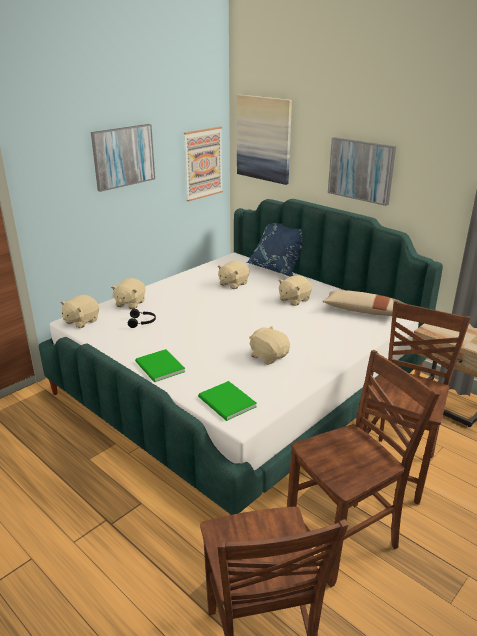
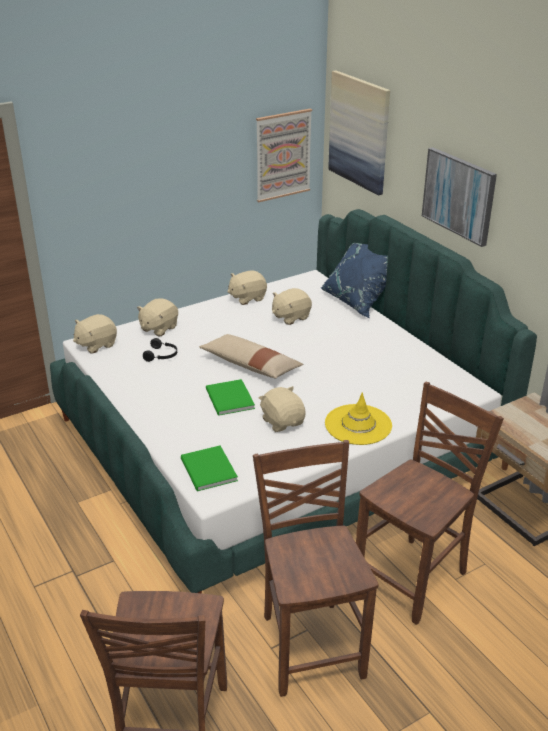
camera: 15 degrees right, 5 degrees up
picture [91,124,155,192] -> none
green book [135,349,185,382] -> green book moved to [206,379,255,416]
beige plush toy [279,275,312,306] -> beige plush toy moved to [227,270,267,305]
brown chair [287,350,440,587] -> brown chair turned 90 degrees counterclockwise [253,440,378,697]
beige pillow [322,290,406,316] -> beige pillow moved to [199,334,303,379]
none -> yellow hat [325,392,392,445]

